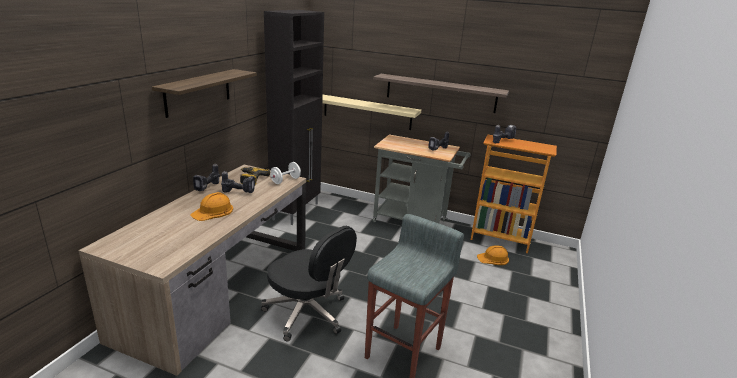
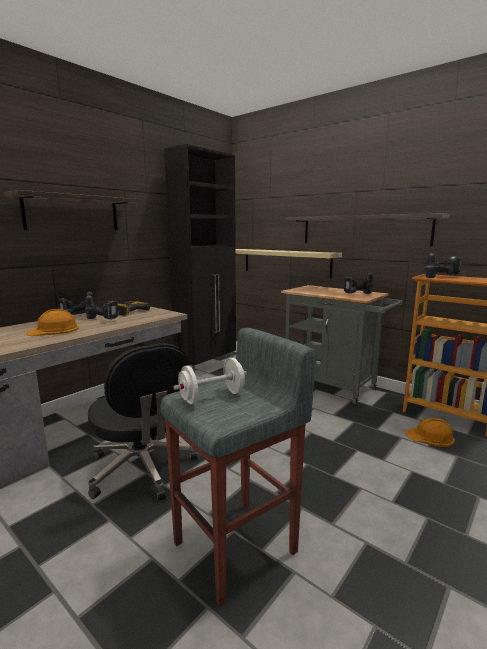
camera: 20 degrees right, 10 degrees down
white dumbbell [270,162,301,184] -> white dumbbell moved to [173,358,247,404]

